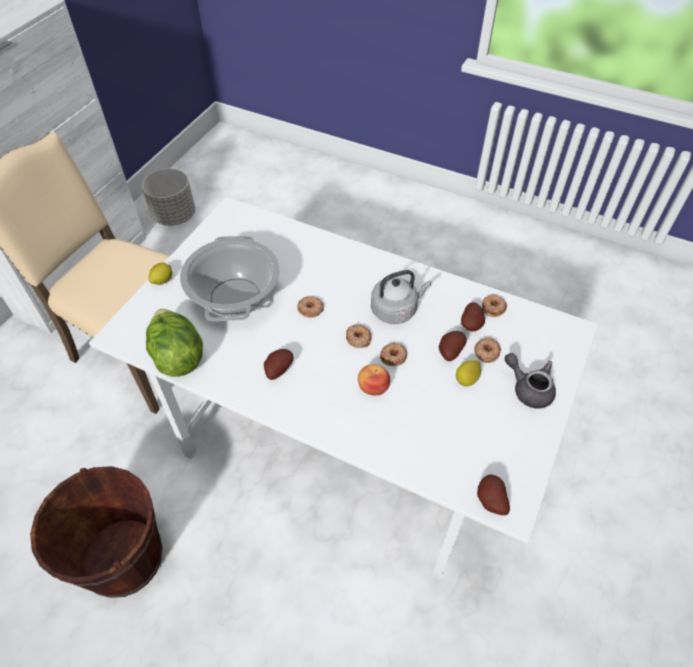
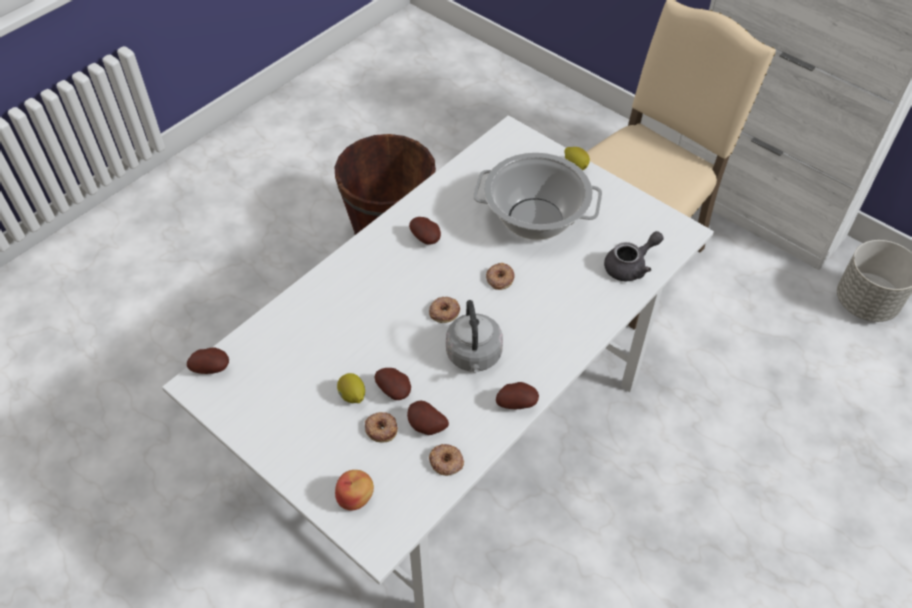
camera: 105 degrees right, 0 degrees up
lettuce [146,309,203,377] -> none
apple [358,364,390,395] -> apple moved to [335,470,374,510]
donut [380,343,407,366] -> none
grey teapot [505,353,556,408] -> grey teapot moved to [604,231,663,281]
none -> potato [496,382,539,409]

